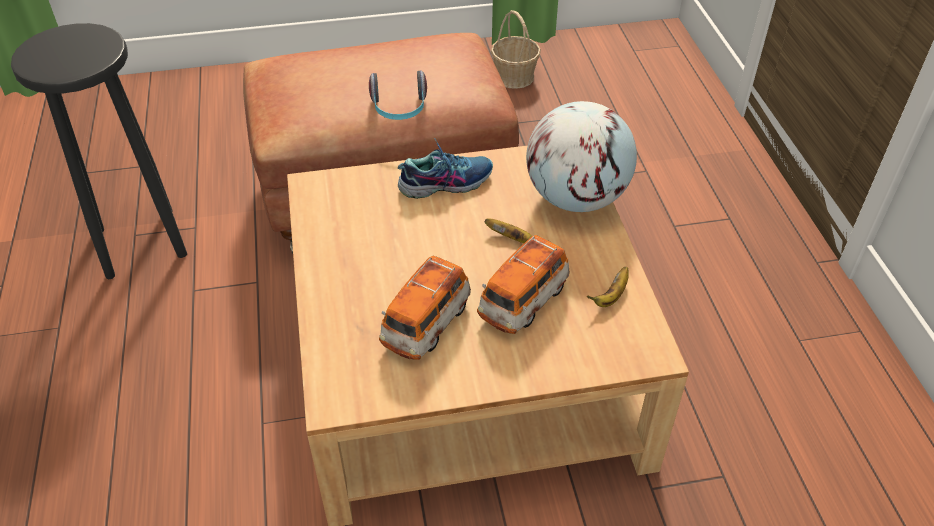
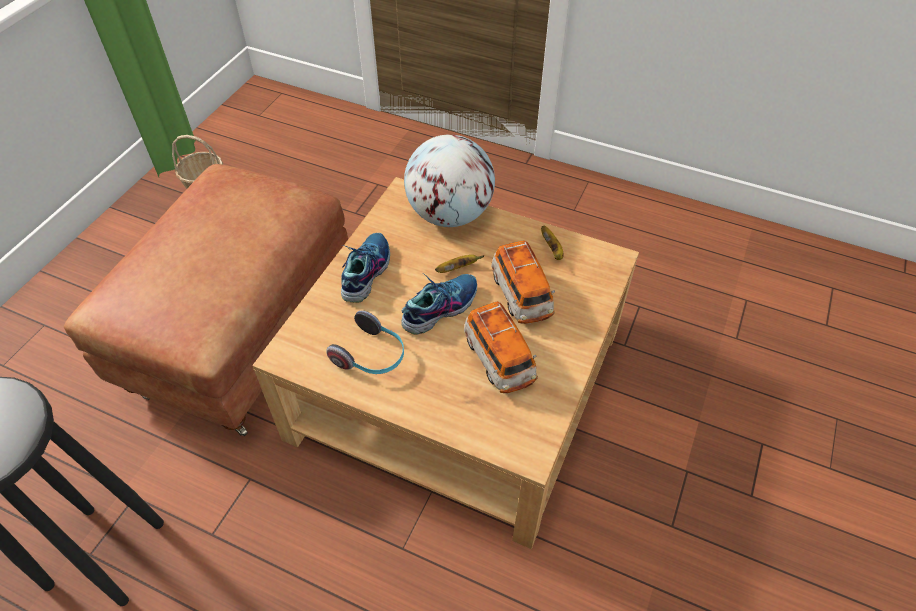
camera: 55 degrees left, 5 degrees up
headphones [369,70,427,120] -> headphones moved to [326,311,404,374]
none -> shoe [401,273,477,335]

